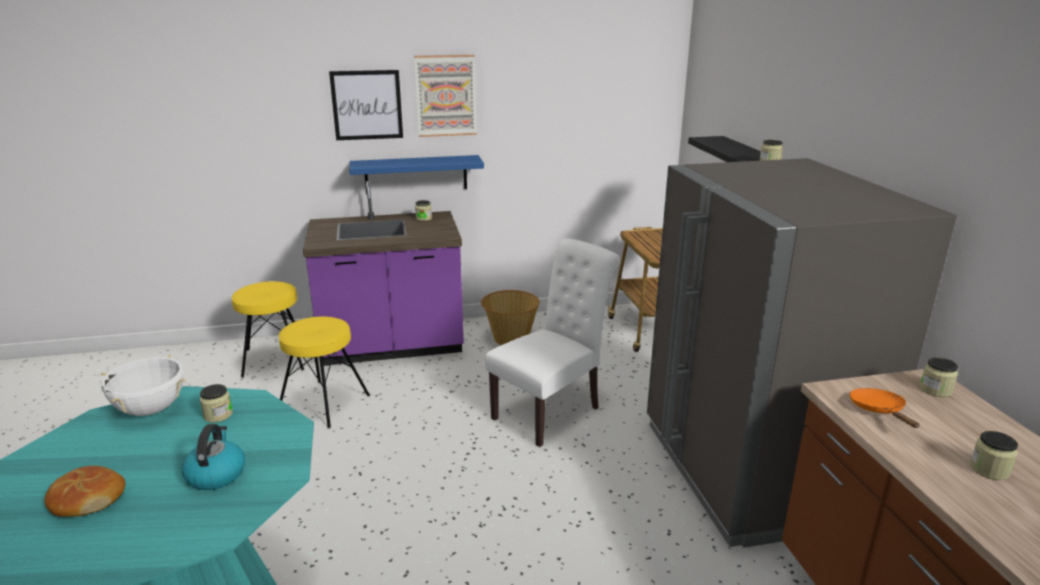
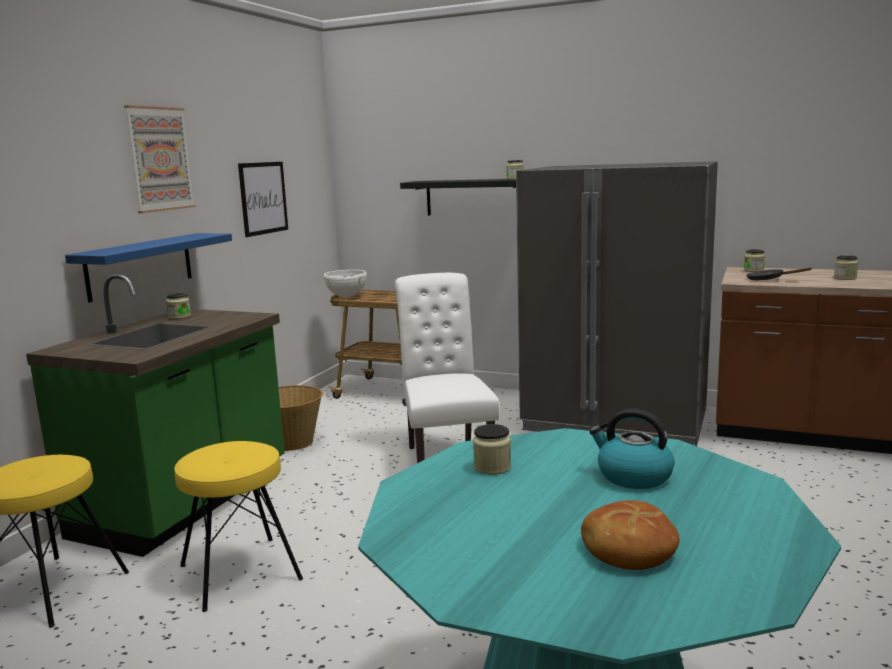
camera: 55 degrees left, 10 degrees down
white cooking pot [101,354,186,416] -> white cooking pot moved to [324,270,367,297]
purple counter [303,181,464,366] -> green counter [26,274,285,557]
picture [329,70,403,140] -> picture moved to [238,162,288,237]
orange frying pan [850,388,920,428] -> black frying pan [746,267,812,280]

